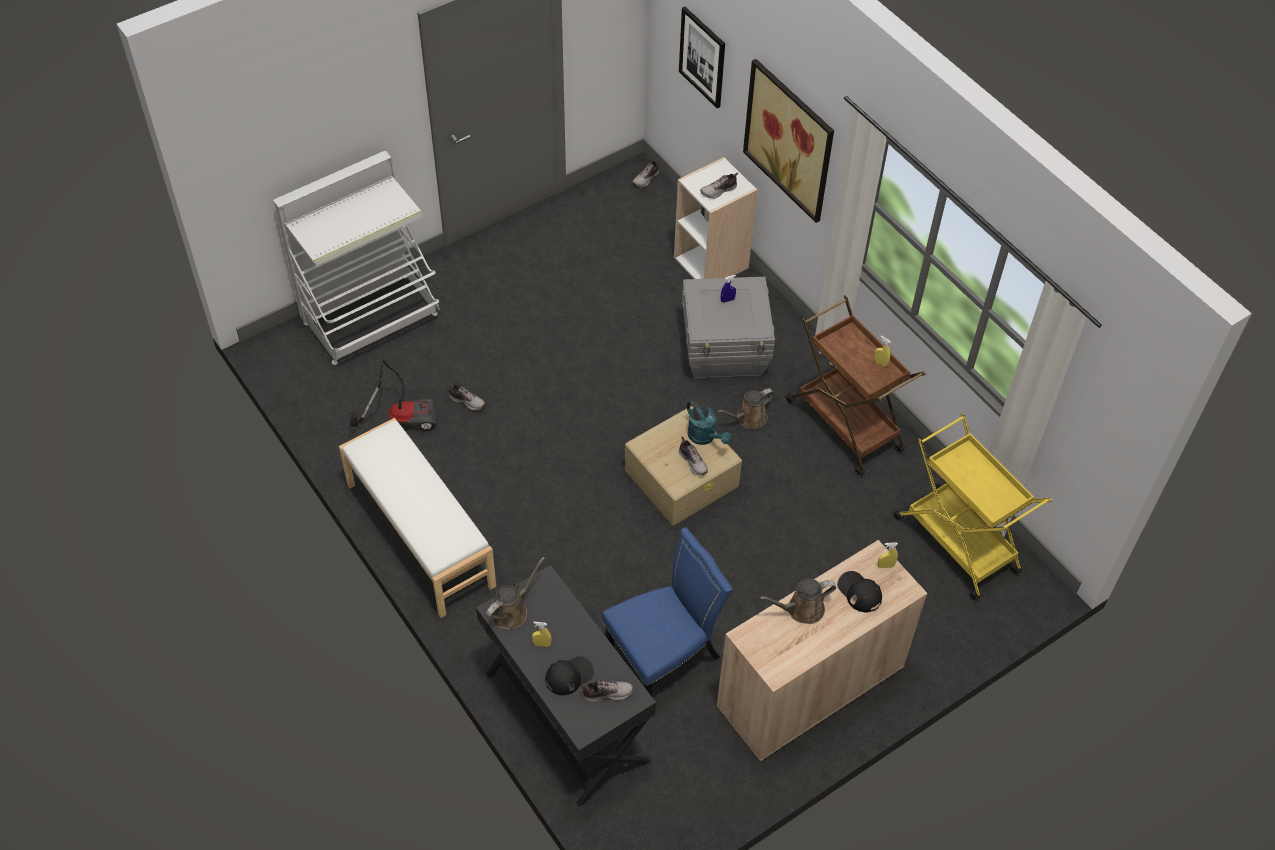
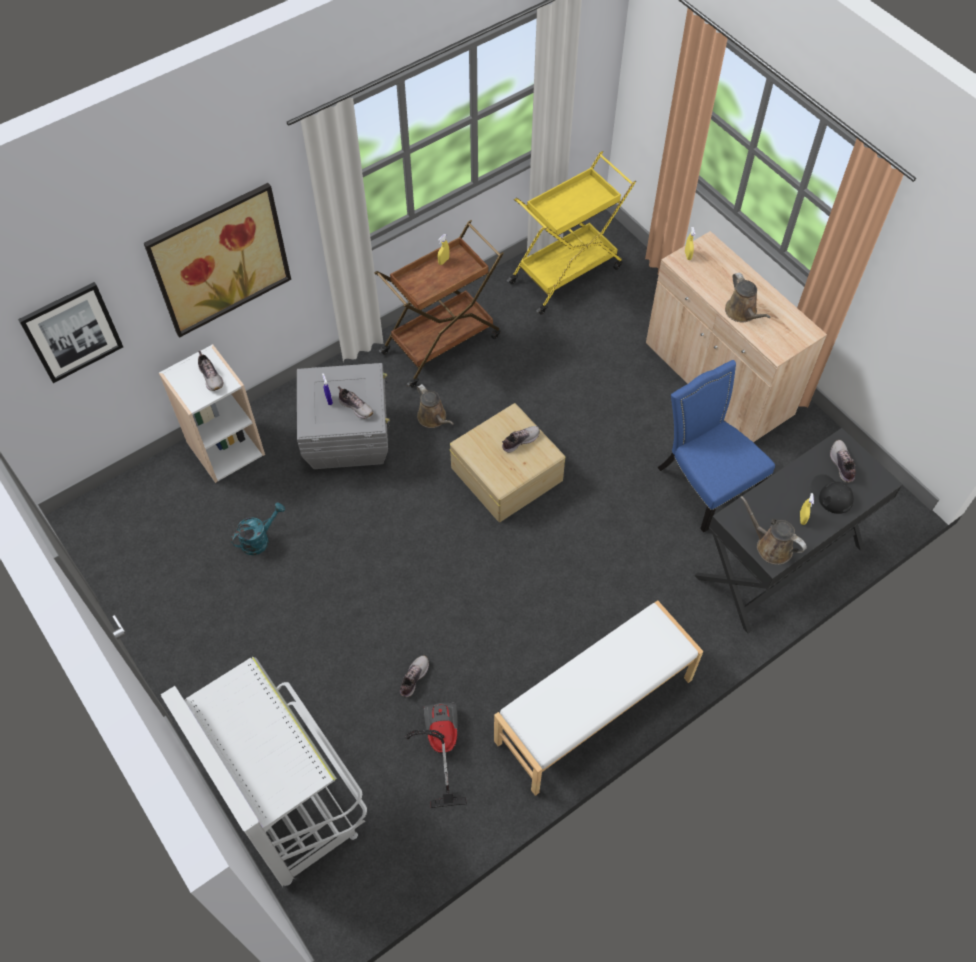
camera: 90 degrees left, 5 degrees up
shoe [632,158,659,187] -> shoe moved to [338,387,373,419]
turquoise watering can [687,401,731,445] -> turquoise watering can moved to [231,503,285,555]
black cap [837,571,882,612] -> none

